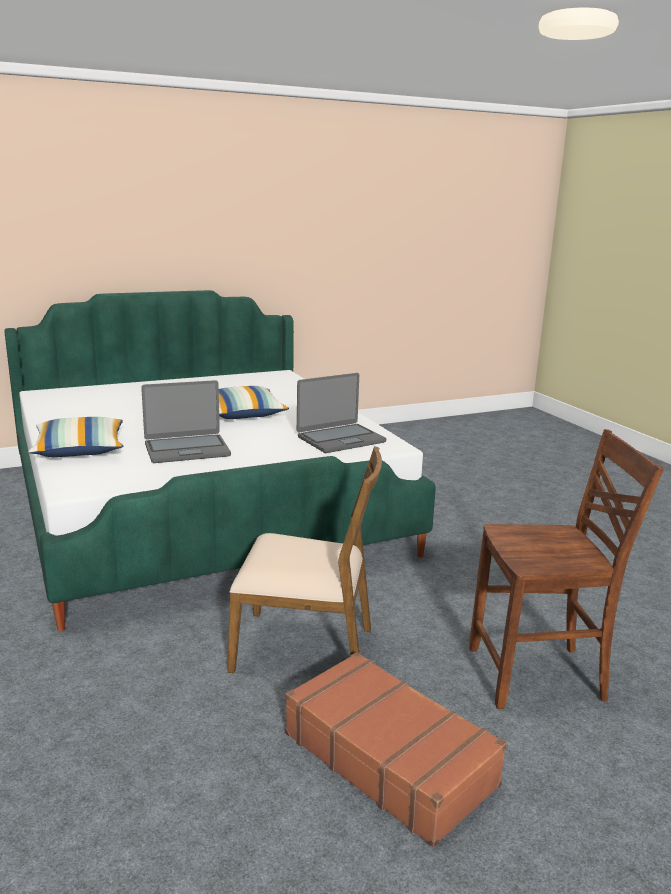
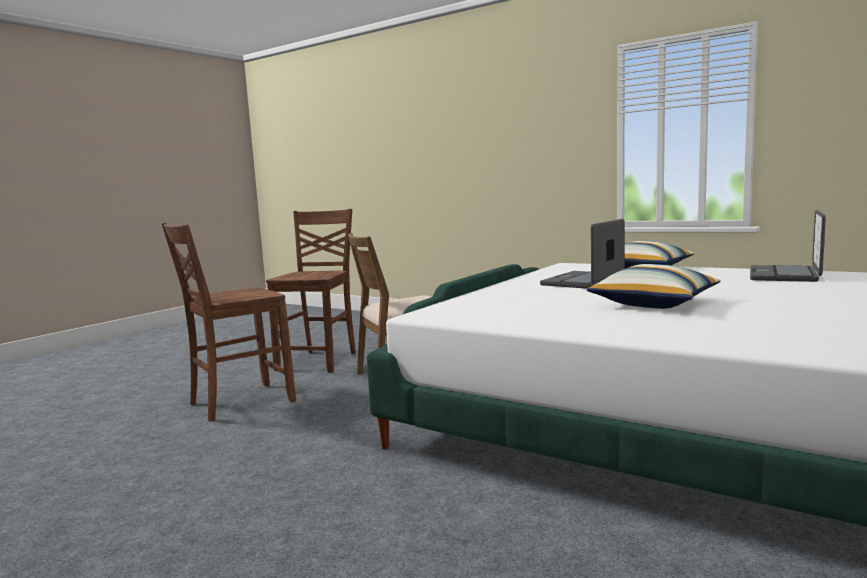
camera: 150 degrees right, 10 degrees down
brown suitcase [285,652,507,848] -> brown chair [266,209,356,373]
laptop [297,373,386,453] -> laptop moved to [750,210,826,282]

